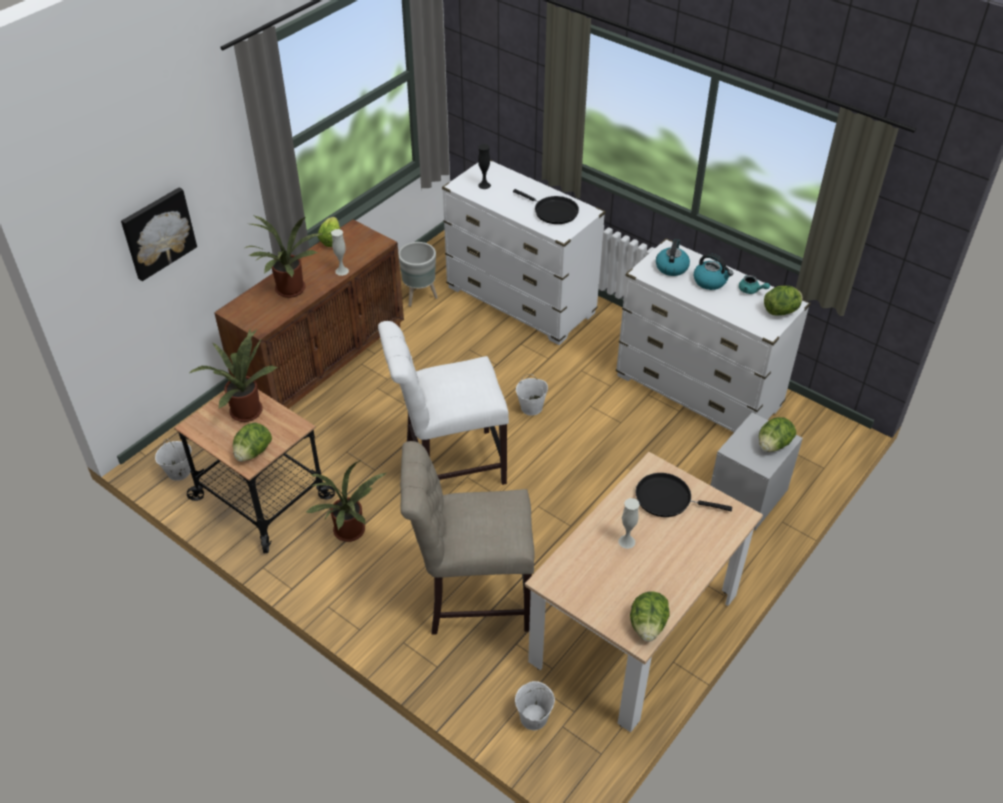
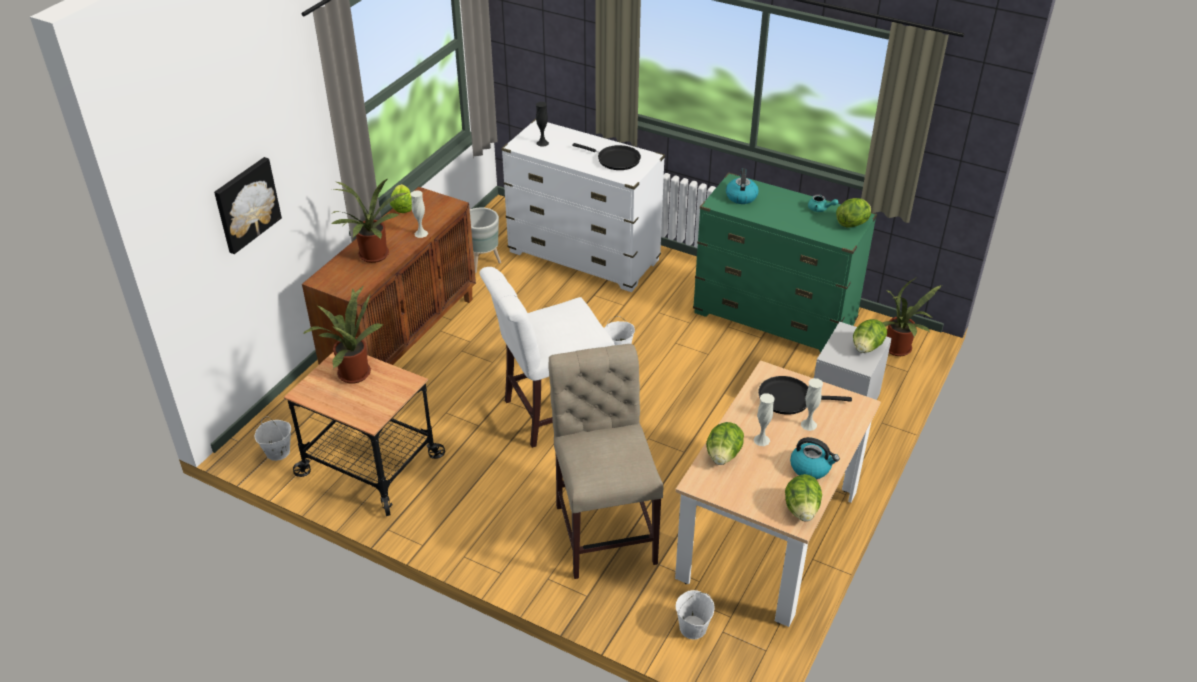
camera: 10 degrees left, 5 degrees down
lettuce [233,423,272,462] -> lettuce moved to [706,422,744,465]
potted plant [305,460,386,542] -> potted plant moved to [882,277,942,356]
beige chair [400,441,534,635] -> beige chair turned 90 degrees clockwise [548,344,664,579]
white dresser [616,238,811,432] -> green dresser [693,172,877,353]
kettle [694,253,733,290] -> kettle moved to [790,437,840,479]
none -> white vase [801,378,823,431]

